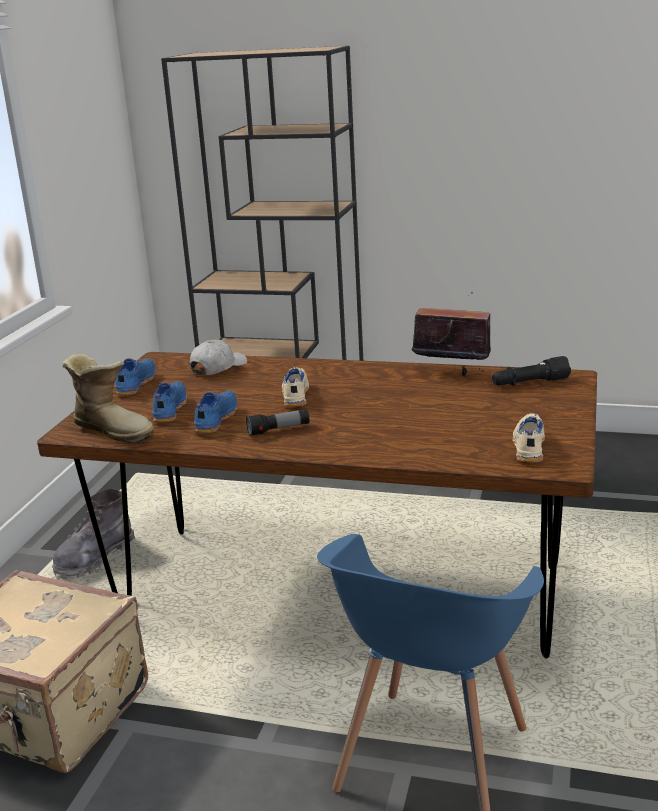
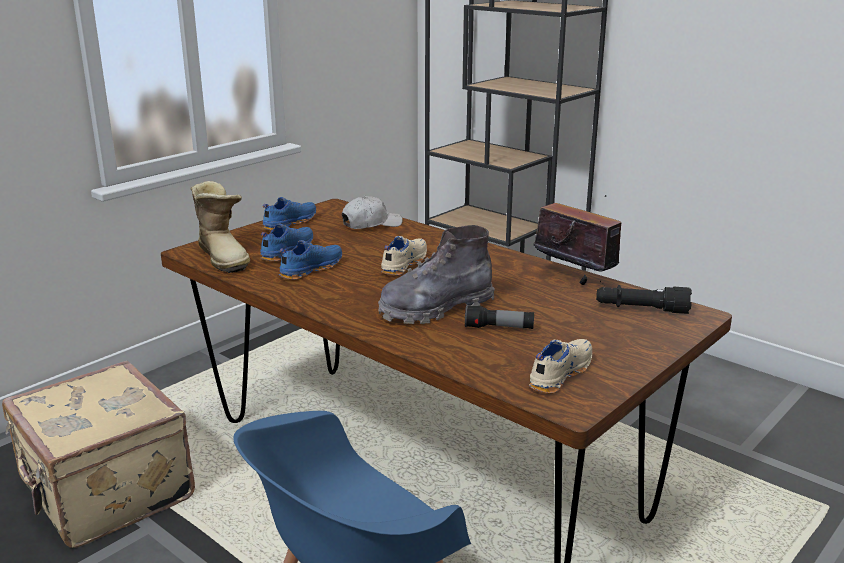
camera: 25 degrees right, 0 degrees up
grey boot [52,489,135,579] -> grey boot moved to [378,225,495,324]
flashlight [246,409,309,436] -> flashlight moved to [465,305,534,329]

